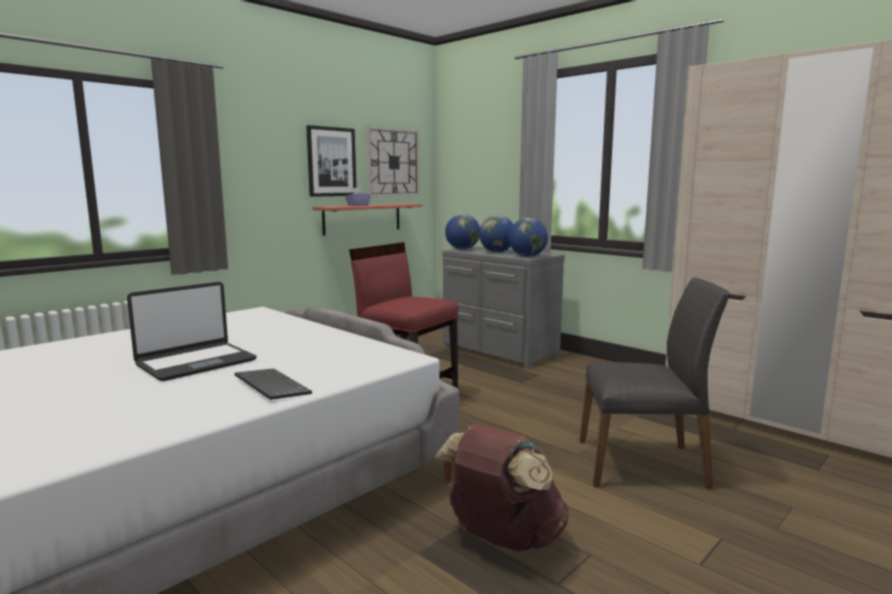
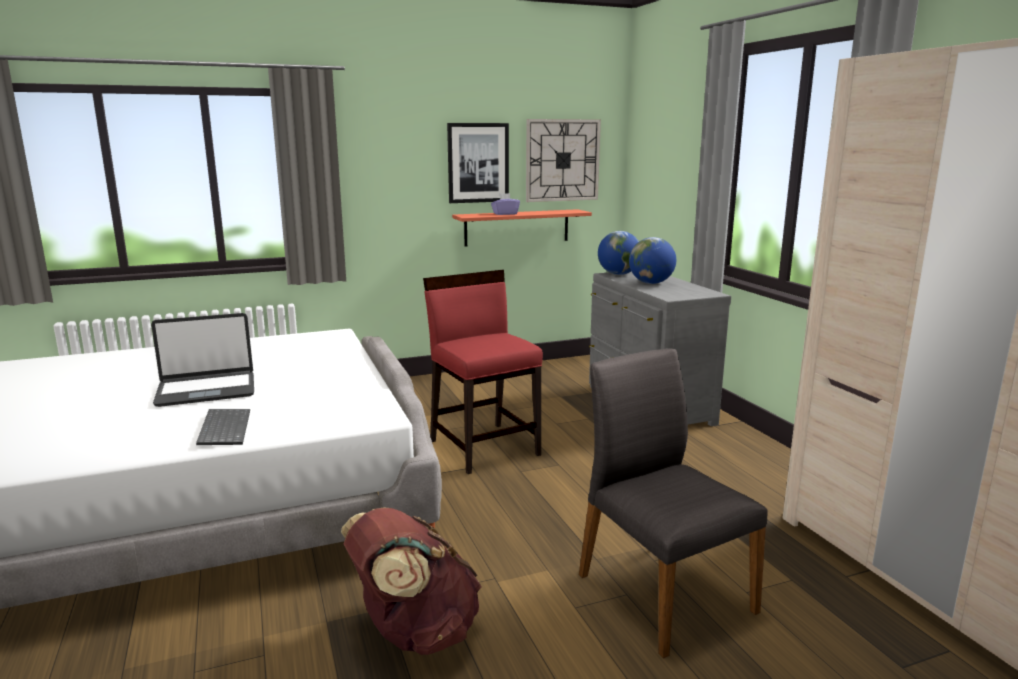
camera: 25 degrees right, 5 degrees up
globe [509,218,548,257] -> none
grey chair [579,277,730,489] -> grey chair turned 150 degrees counterclockwise [579,348,768,658]

